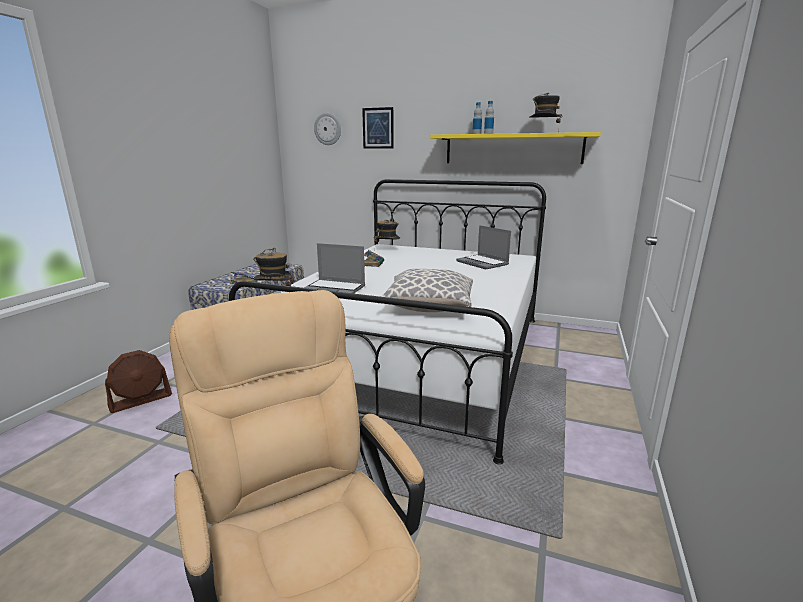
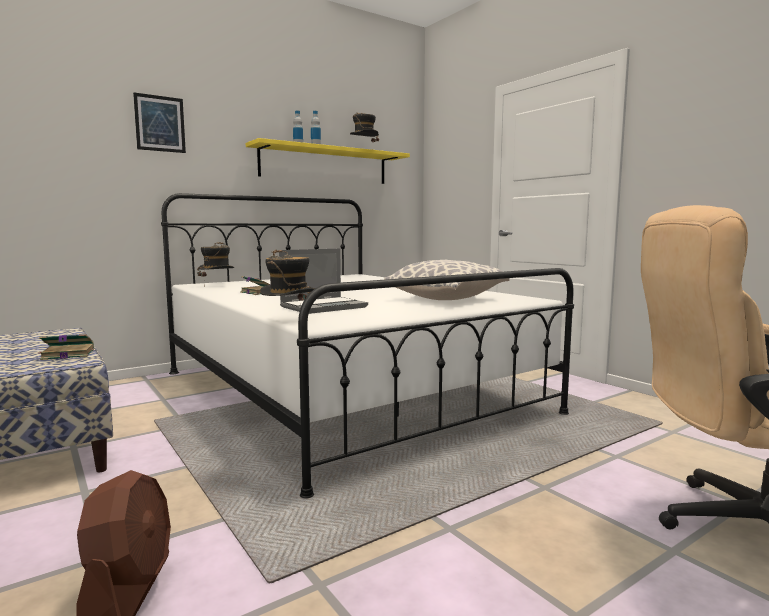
camera: 55 degrees left, 10 degrees down
wall clock [314,113,341,145] -> none
laptop [456,225,511,269] -> none

